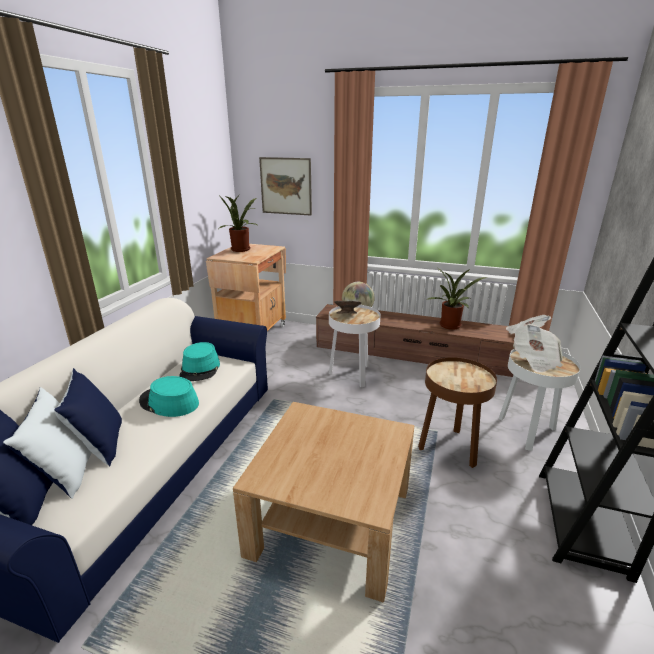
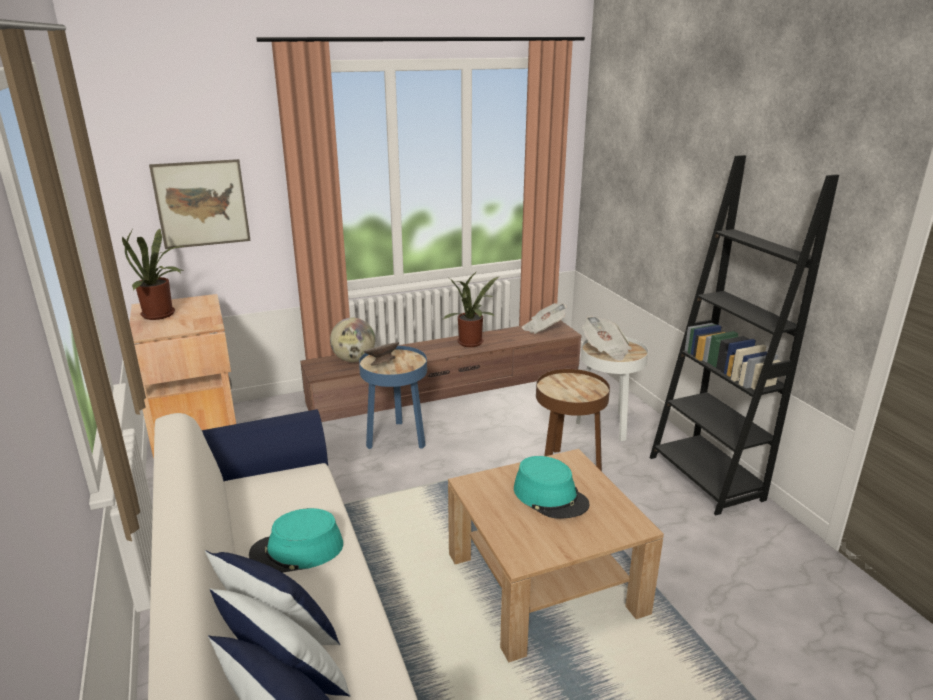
camera: 40 degrees left, 0 degrees up
turquoise hat [179,342,220,381] -> turquoise hat moved to [514,456,590,519]
white side table [329,305,380,387] -> blue side table [359,346,427,449]

